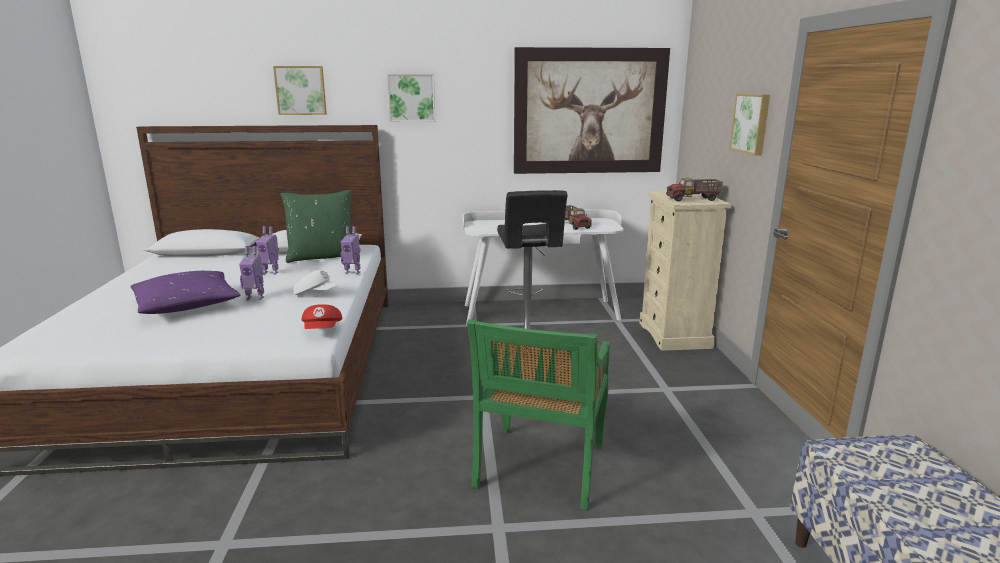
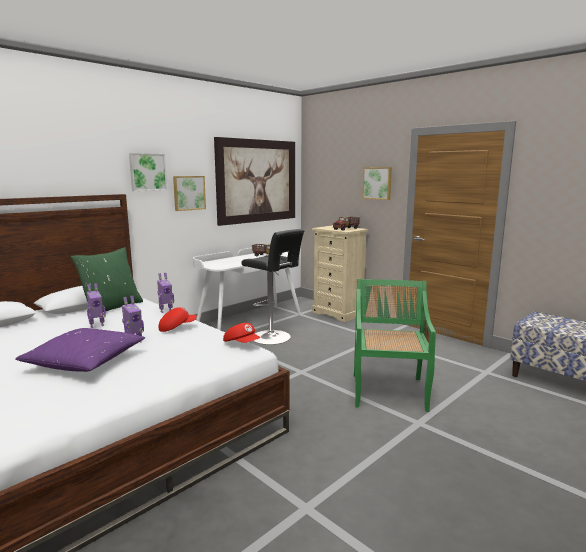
camera: 40 degrees left, 5 degrees down
picture [273,66,327,115] -> picture moved to [173,176,206,211]
white cap [294,270,339,295] -> red cap [159,307,197,332]
green chair [467,319,610,510] -> green chair turned 150 degrees counterclockwise [354,279,436,412]

